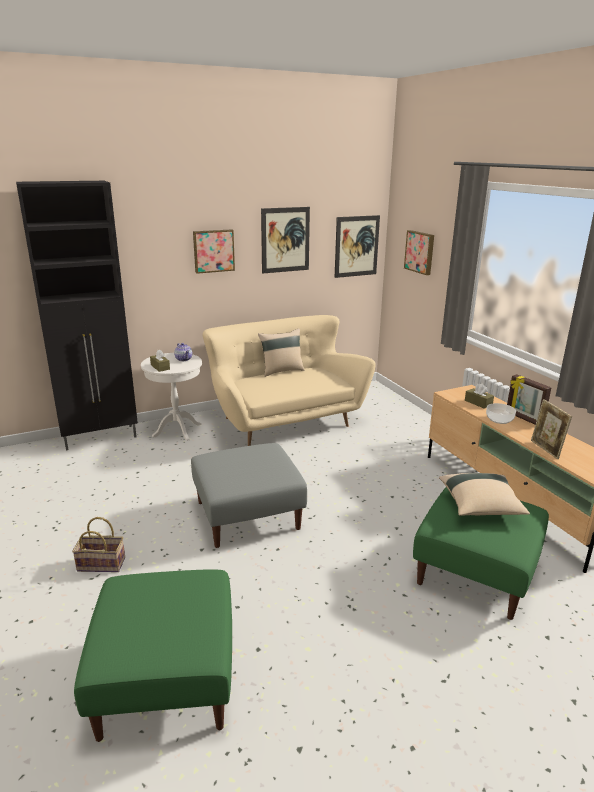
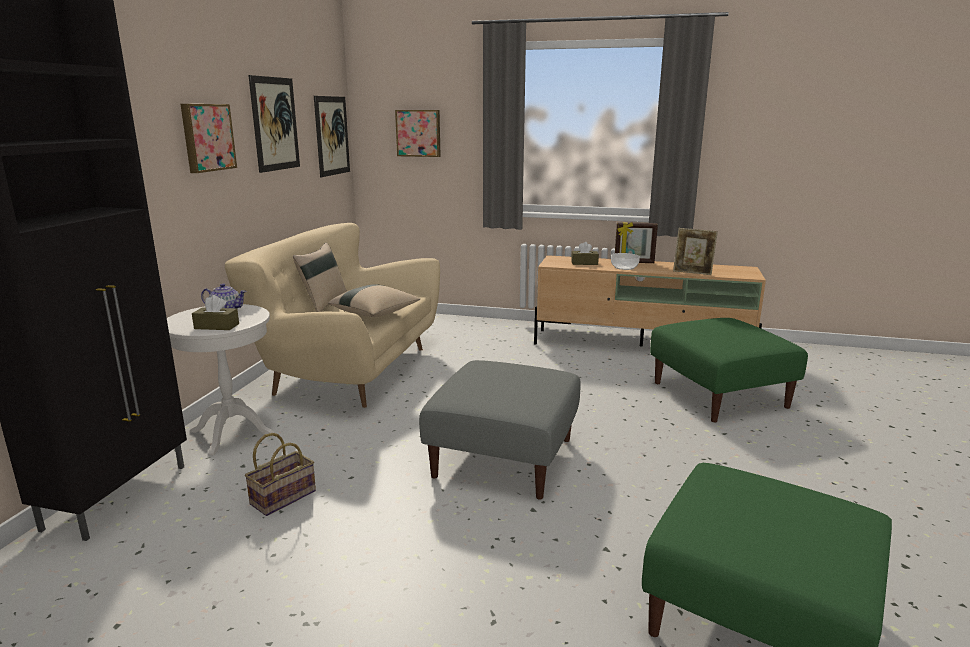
camera: 50 degrees left, 5 degrees down
basket [72,517,125,572] -> basket moved to [244,433,316,516]
beige pillow [439,473,530,516] -> beige pillow moved to [328,284,420,317]

